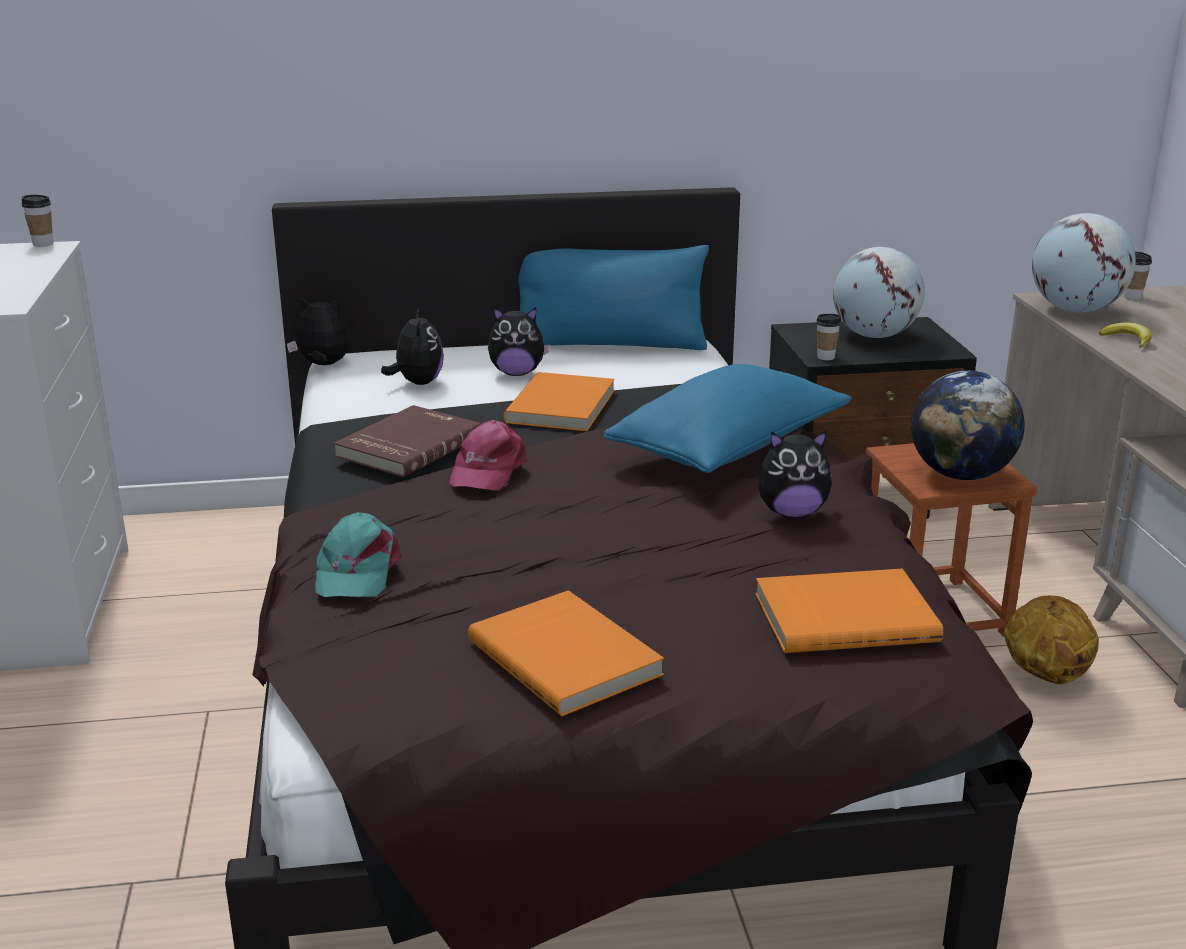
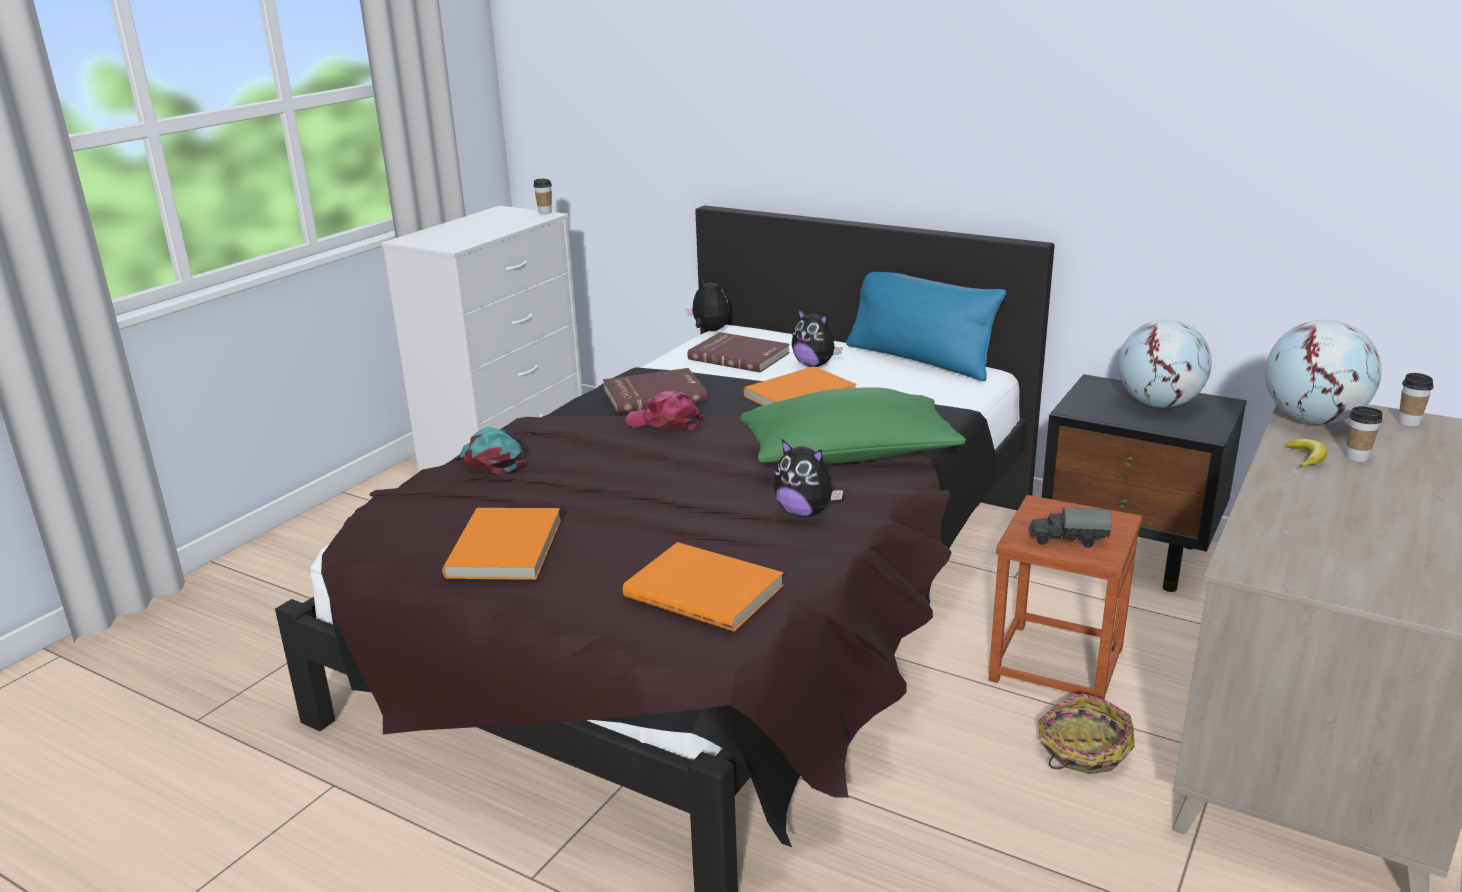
camera: 40 degrees right, 0 degrees up
turquoise cap [315,512,402,597] -> turquoise cap turned 105 degrees clockwise [460,427,526,474]
plush toy [381,307,444,385] -> red book [687,332,790,372]
pink cap [449,420,527,491] -> pink cap turned 60 degrees clockwise [625,391,703,431]
blue pillow [604,364,852,473] -> green pillow [741,387,966,464]
cup [816,314,841,360] -> cup moved to [1346,406,1382,462]
globe [911,371,1025,480] -> toy truck [1029,507,1112,548]
basketball [1004,596,1099,684] -> basket [1038,694,1135,774]

